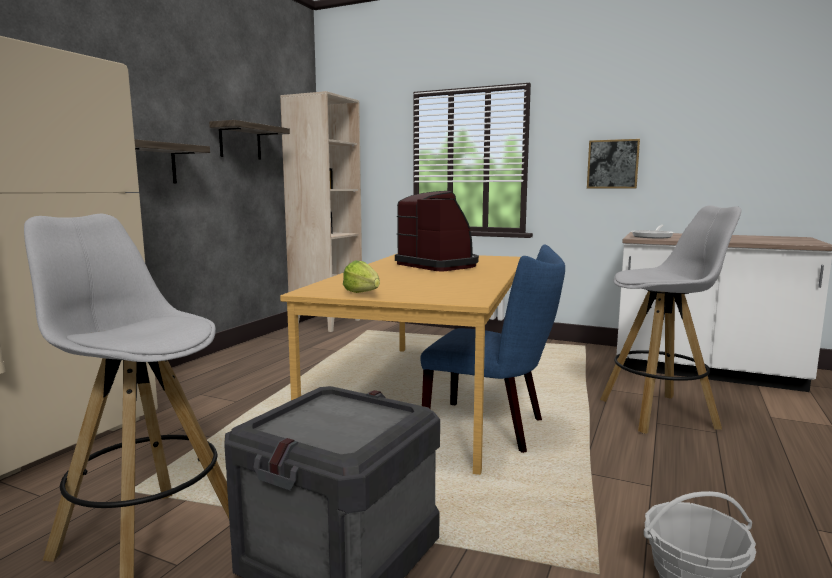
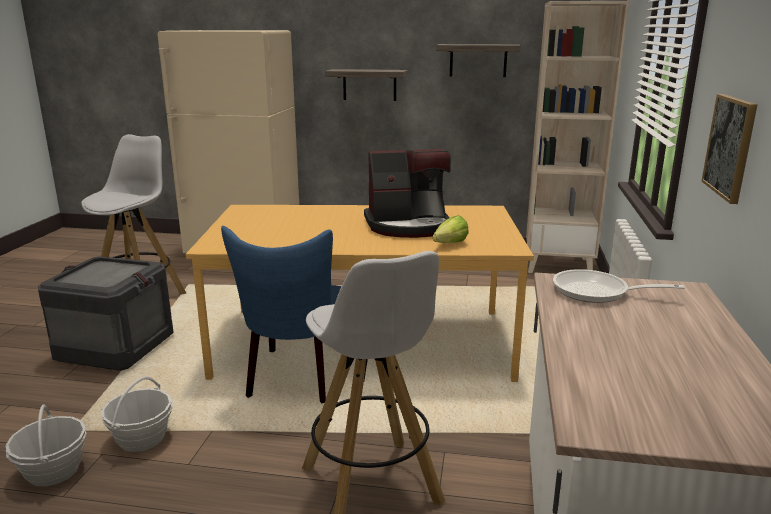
camera: 75 degrees right, 10 degrees up
lettuce [343,260,380,293] -> lettuce moved to [433,215,469,243]
coffee machine [395,191,479,271] -> coffee machine turned 45 degrees clockwise [364,149,451,238]
none -> basket [101,376,173,452]

